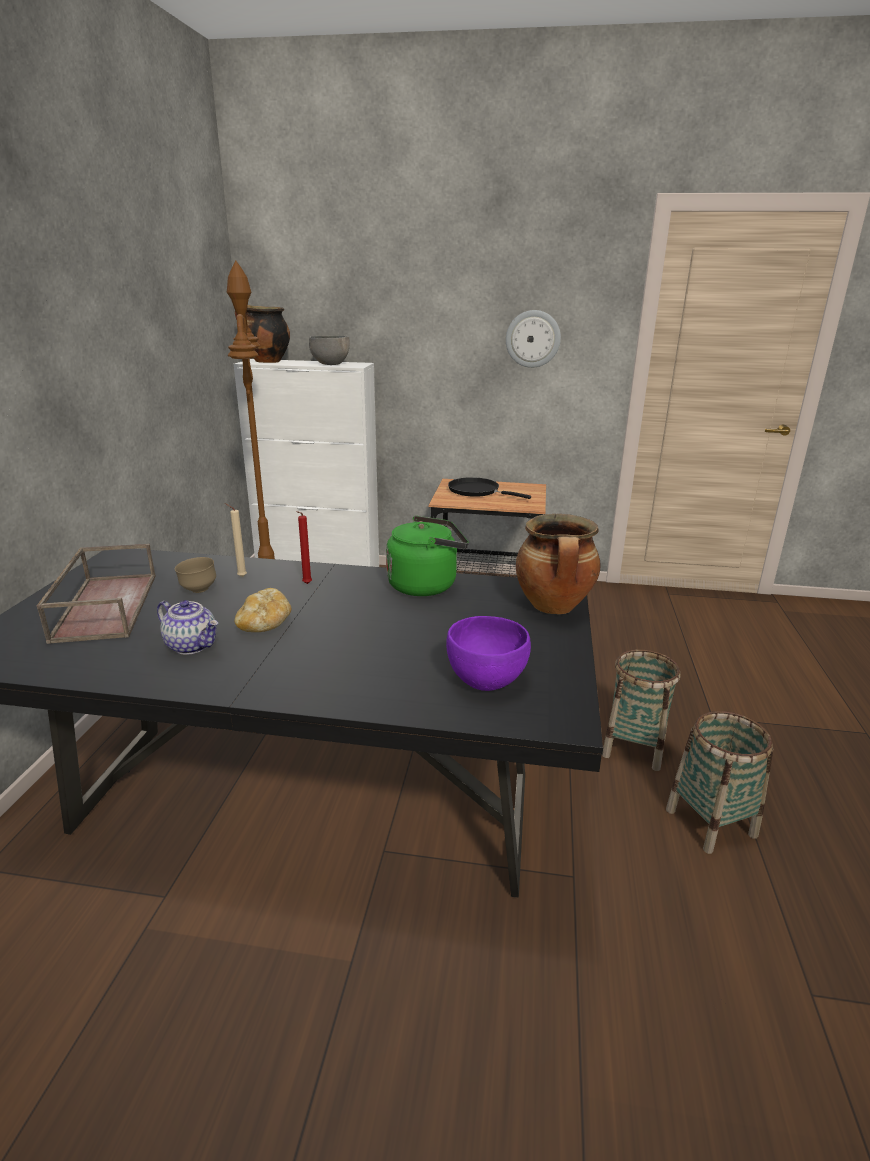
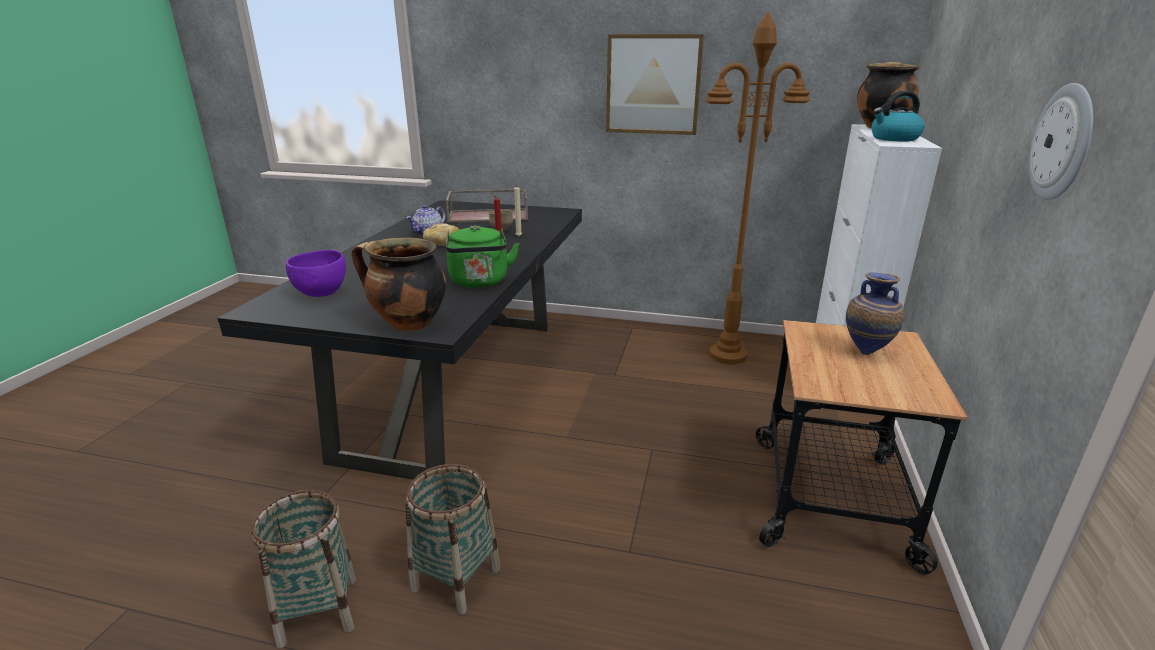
camera: 95 degrees right, 0 degrees up
grey bowl [309,335,350,365] -> kettle [871,91,924,141]
black frying pan [448,477,531,499] -> vase [846,272,905,355]
none -> picture [606,34,704,135]

